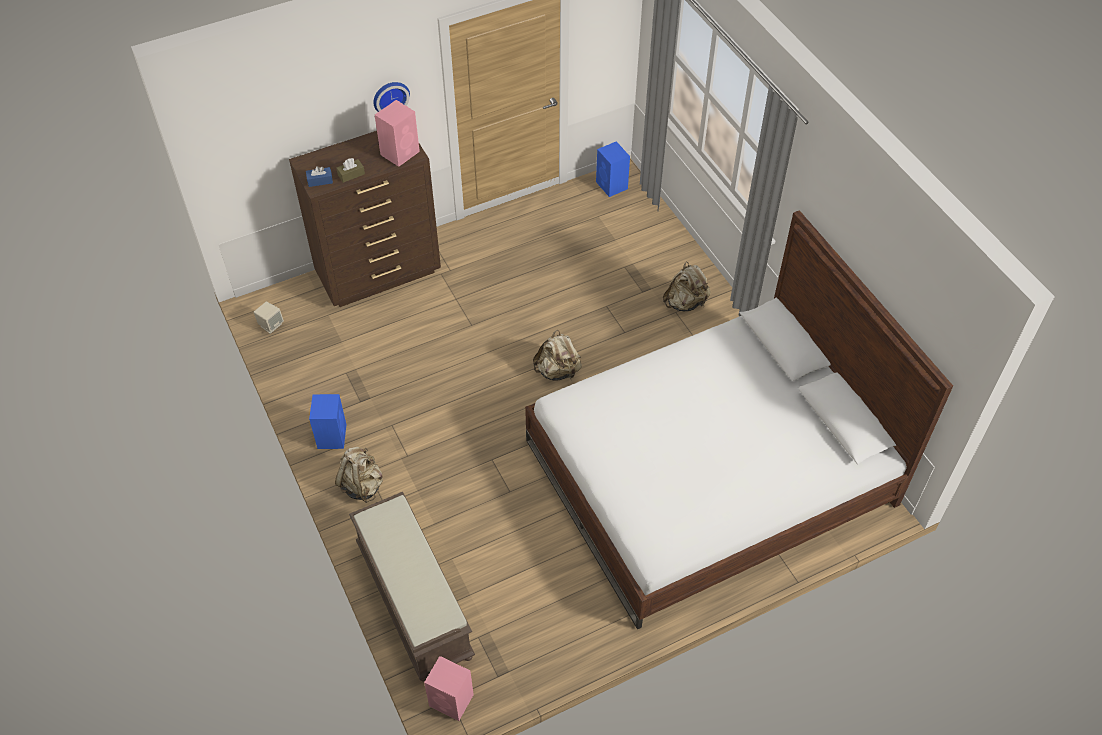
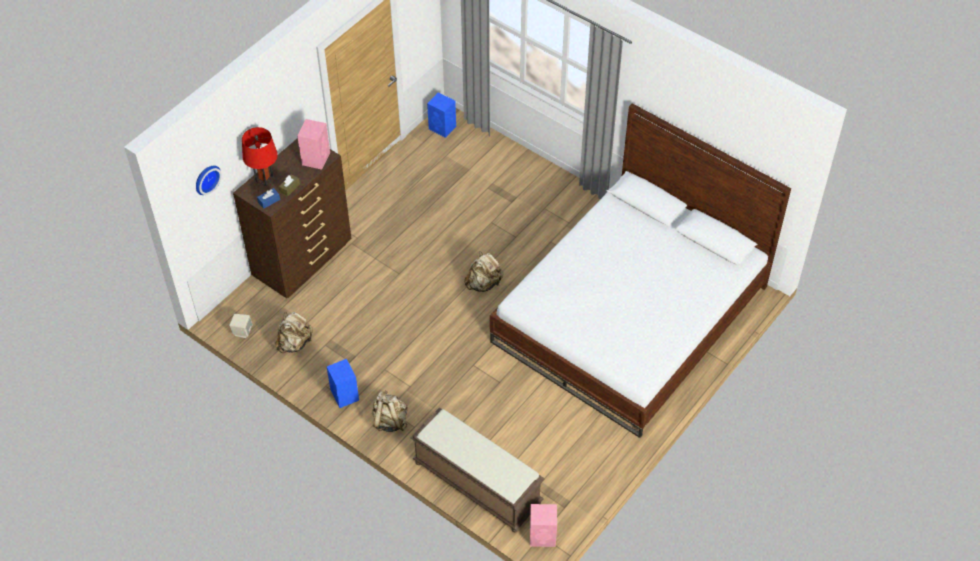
camera: 25 degrees left, 0 degrees up
wall clock [373,82,410,112] -> wall clock moved to [196,165,222,195]
beige backpack [663,262,710,311] -> beige backpack moved to [275,312,313,353]
none -> red table lamp [242,127,278,186]

